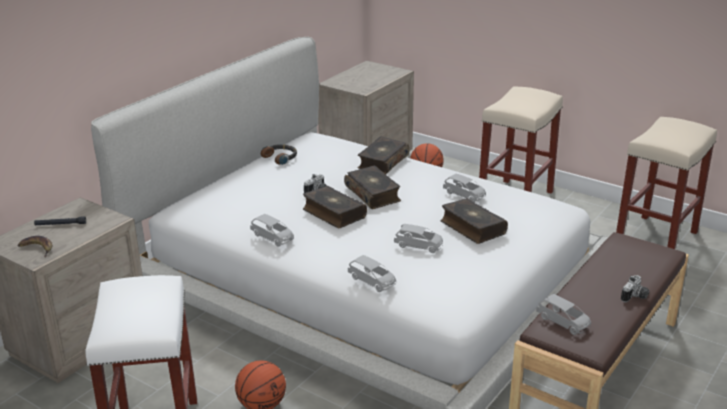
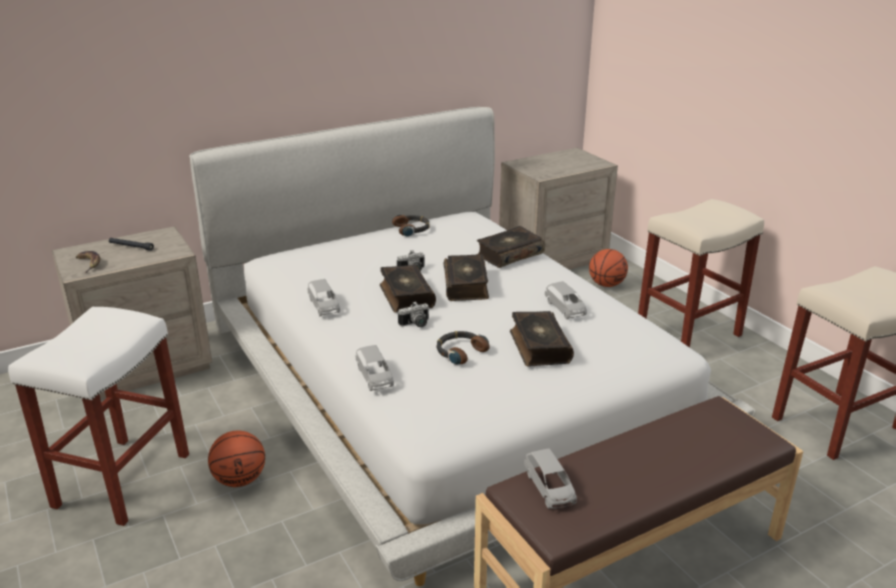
camera: 25 degrees right, 0 degrees up
grey toy car [394,224,443,253] -> headphones [436,331,490,365]
camera [621,275,649,303] -> camera moved to [398,301,429,327]

